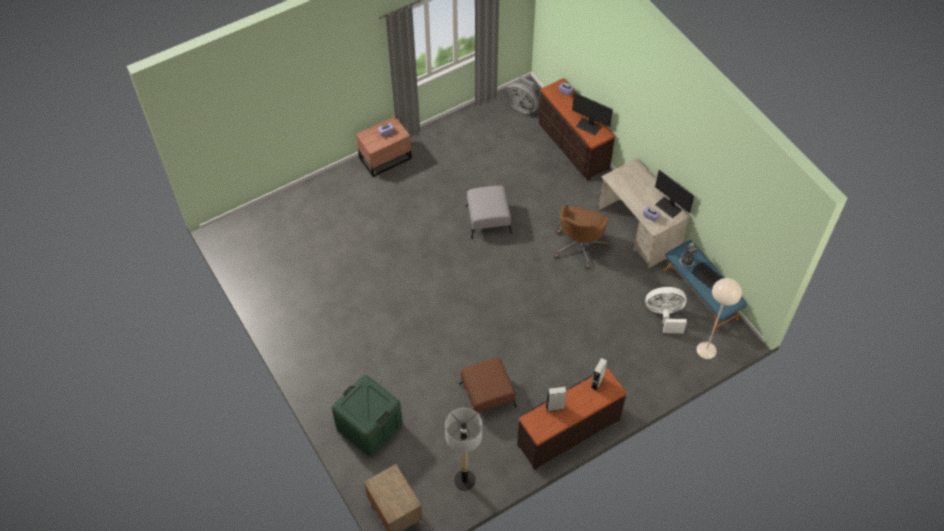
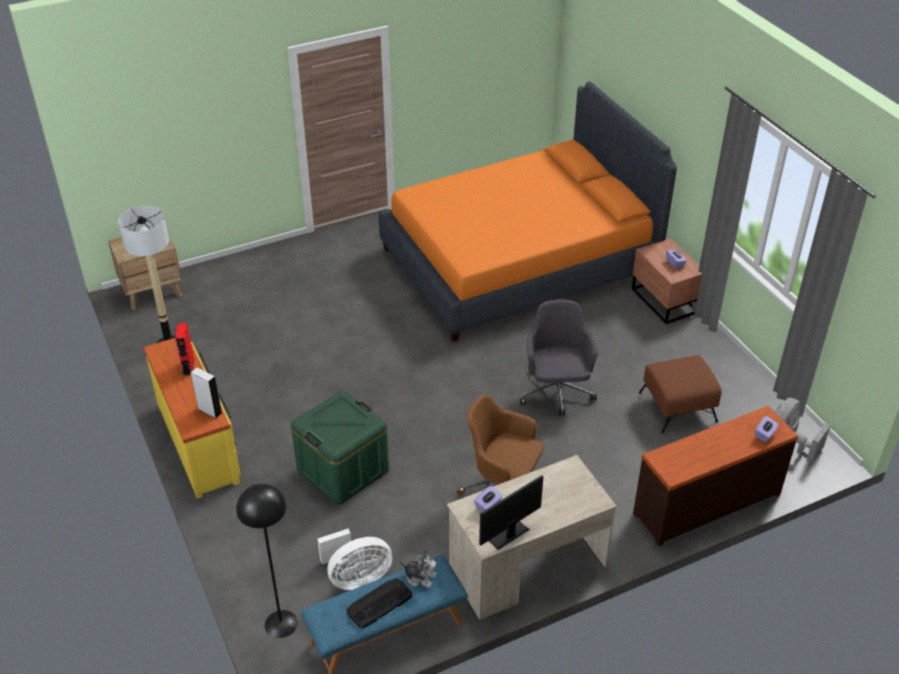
camera: 95 degrees right, 15 degrees down
green storage box [332,375,403,456] -> green storage box moved to [291,391,389,504]
brown ottoman [459,357,517,413] -> brown ottoman moved to [639,355,722,433]
grey ottoman [466,186,512,239] -> grey office chair [520,300,598,416]
brown dresser [517,368,627,470] -> yellow dresser [144,338,241,498]
grey speaker [546,386,567,412] -> red speaker [175,323,195,375]
monitor [572,92,613,135] -> none
white fan [645,287,687,333] -> white fan turned 60 degrees clockwise [318,528,392,590]
beige floor lamp [697,278,742,359] -> black floor lamp [236,483,298,638]
none -> orange bed [379,81,677,342]

